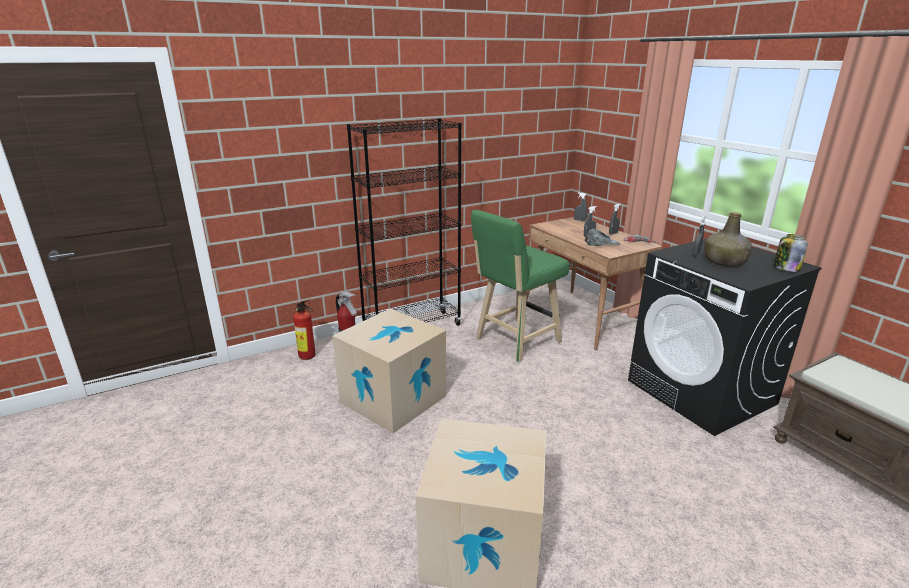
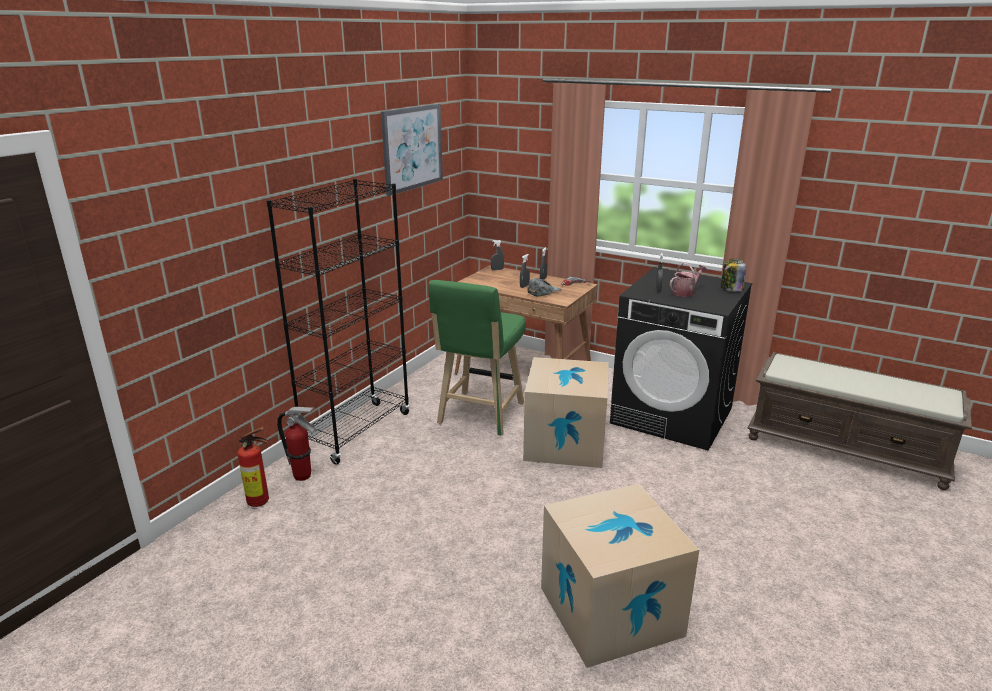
camera: 30 degrees left, 0 degrees up
cardboard box [332,309,446,433] -> cardboard box moved to [523,357,609,468]
green bottle [704,212,752,267] -> watering can [670,263,707,297]
none -> picture [381,104,443,196]

